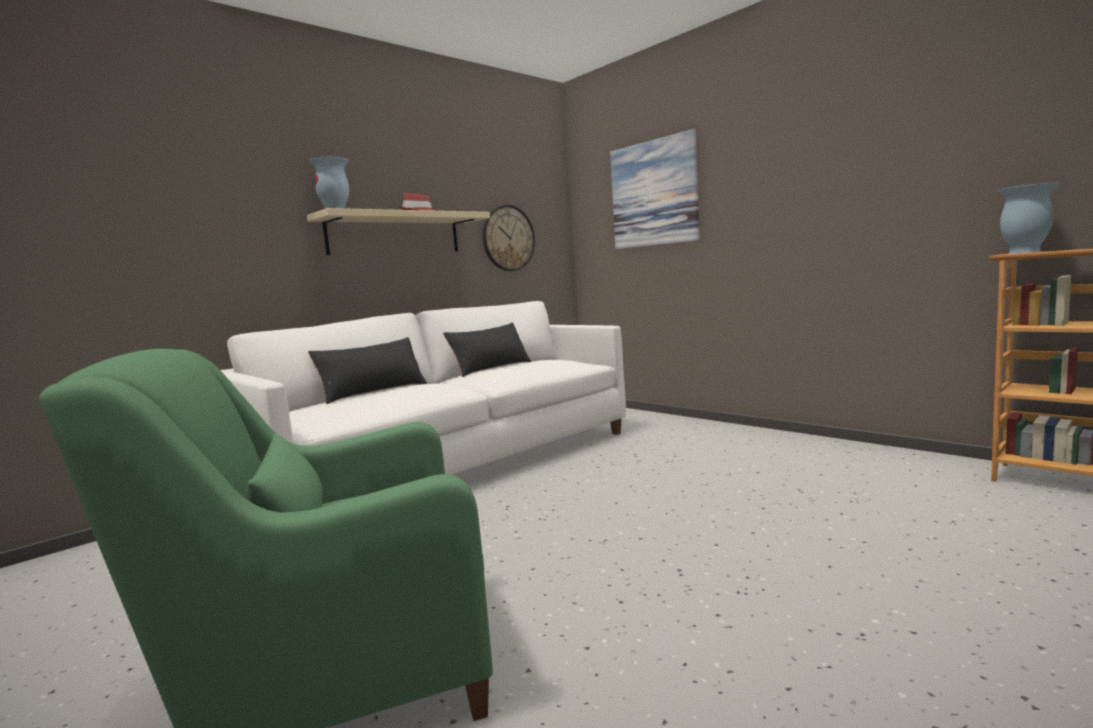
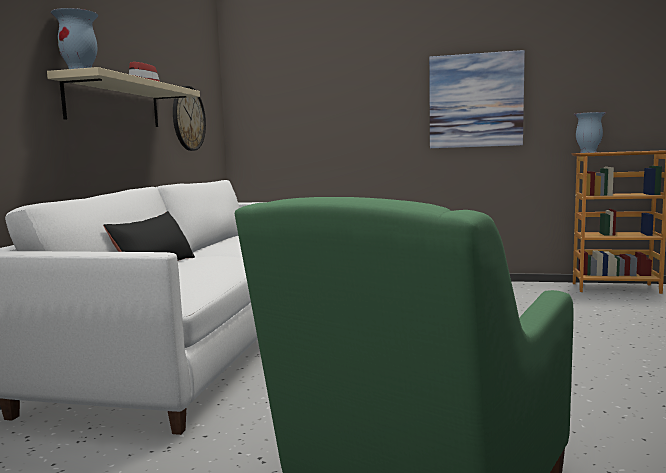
camera: 35 degrees left, 0 degrees up
black pillow [443,322,531,377] -> none
picture [610,129,700,249] -> picture moved to [429,50,525,148]

